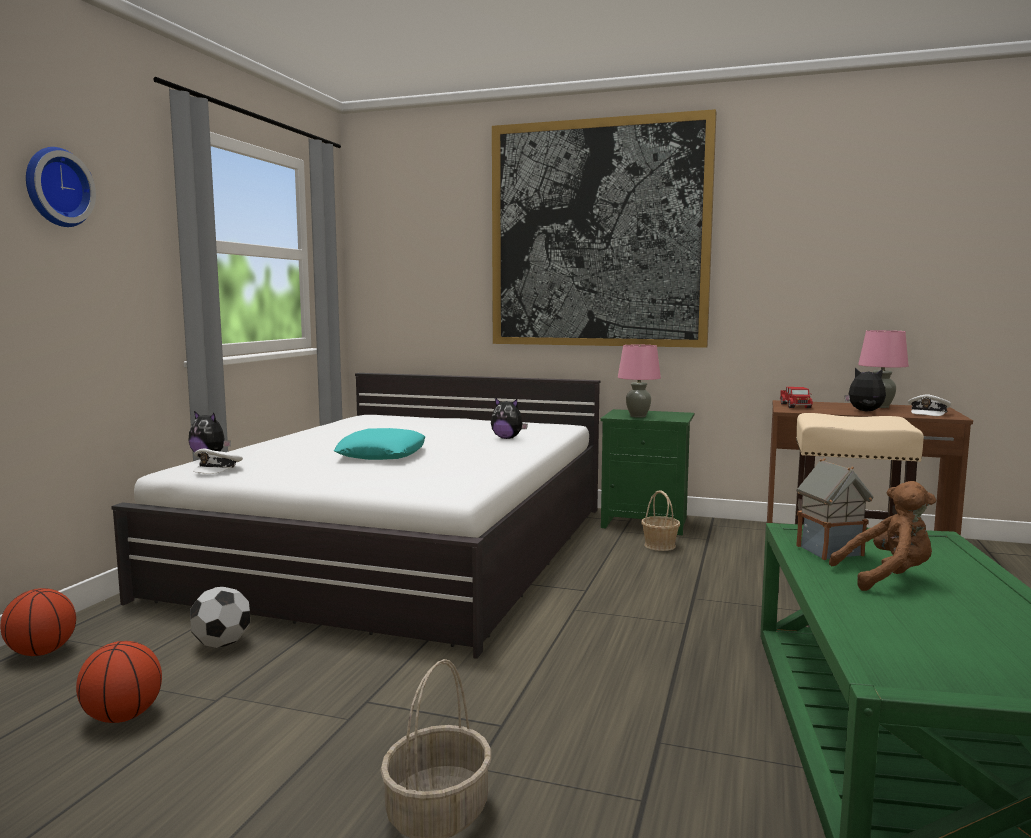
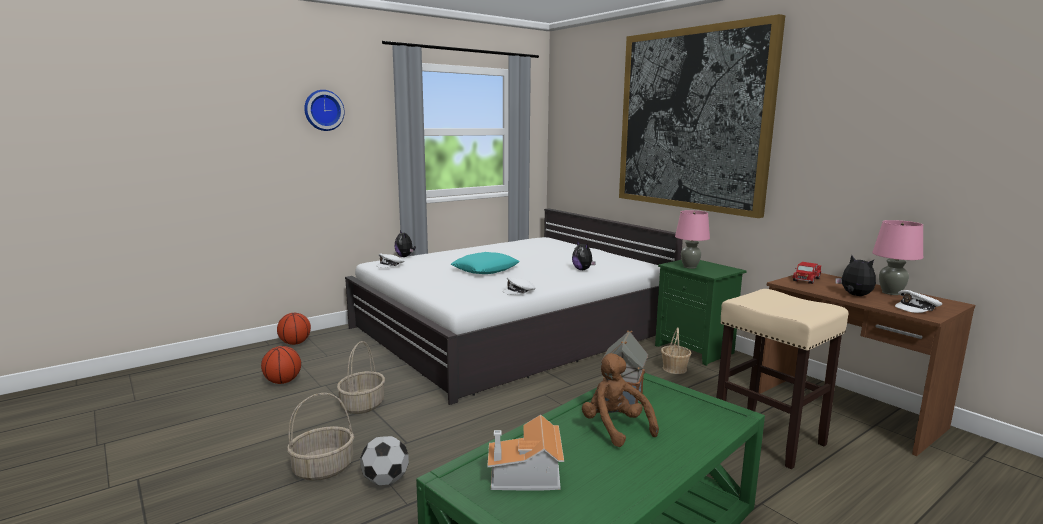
camera: 35 degrees right, 5 degrees up
football [190,587,250,648] -> football moved to [360,436,409,485]
brown plush toy [829,481,936,591] -> brown plush toy turned 150 degrees counterclockwise [582,353,659,447]
none -> basket [337,341,385,414]
none -> toy house [487,415,564,491]
none -> white cap [503,277,536,295]

